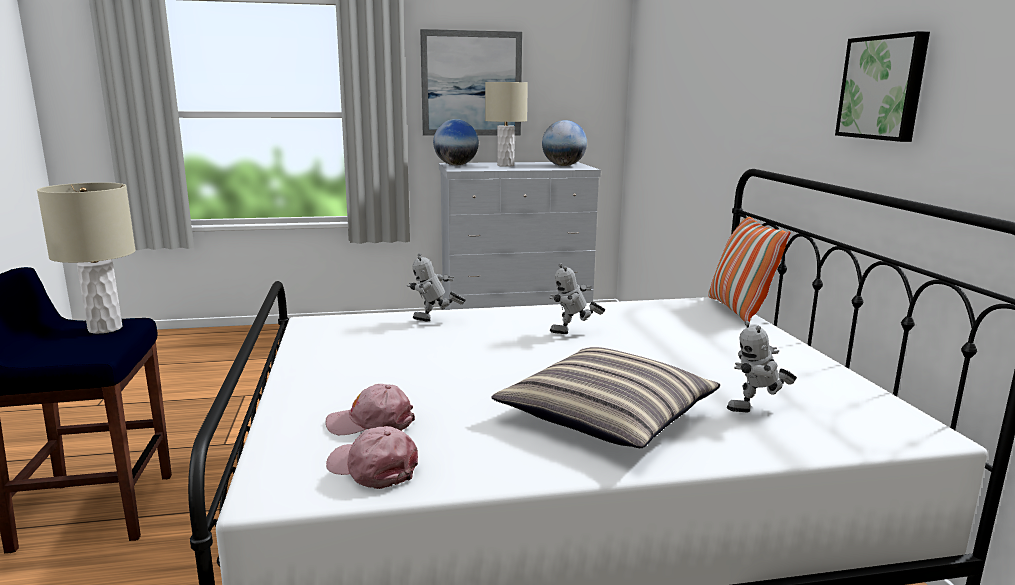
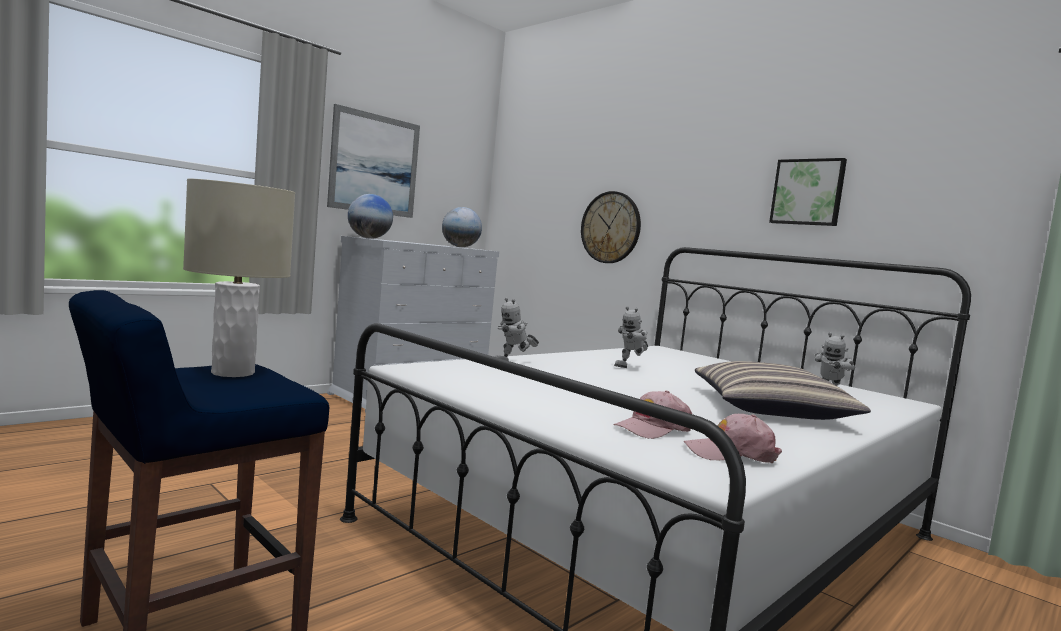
camera: 35 degrees left, 10 degrees down
beige table lamp [485,82,528,167] -> none
pillow [708,215,790,322] -> none
none -> wall clock [581,191,641,263]

